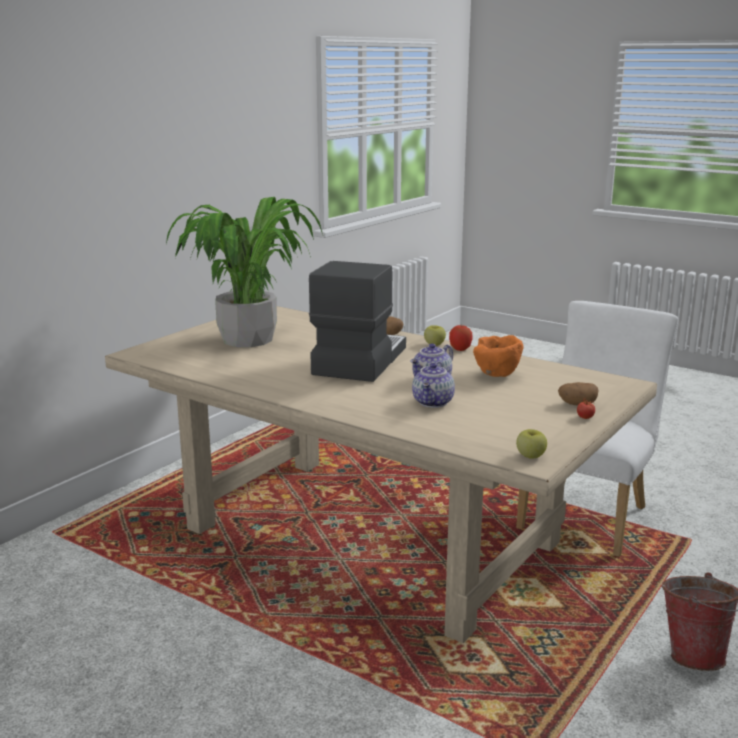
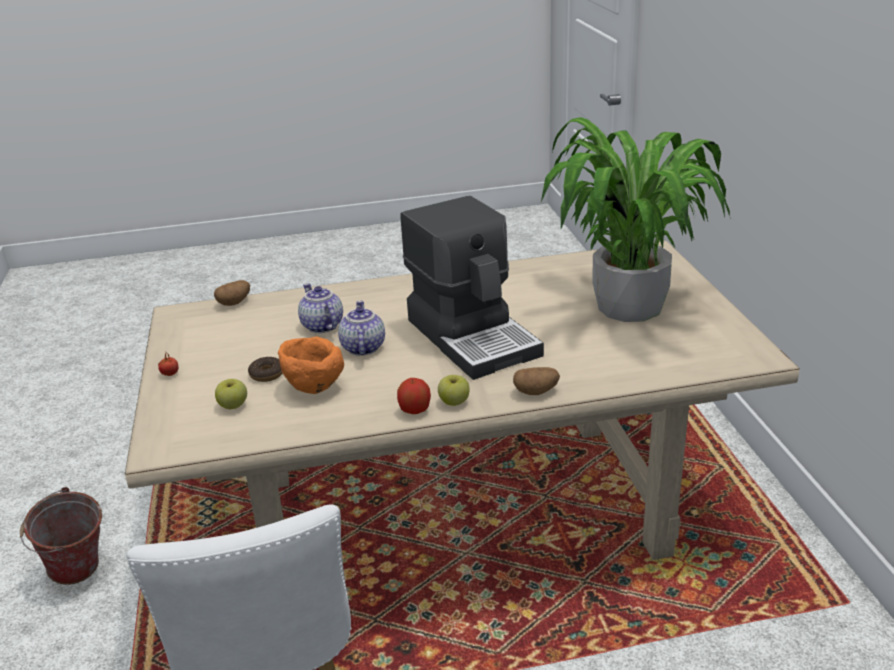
camera: 135 degrees right, 10 degrees up
apple [516,429,547,459] -> apple moved to [215,379,247,409]
potato [558,382,599,406] -> potato moved to [214,280,250,306]
none -> donut [248,357,283,382]

